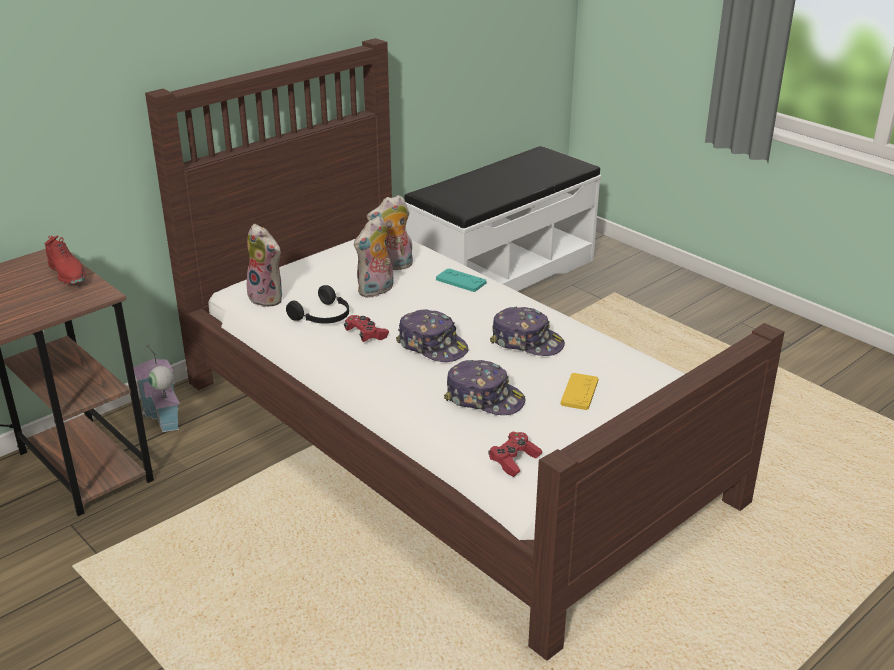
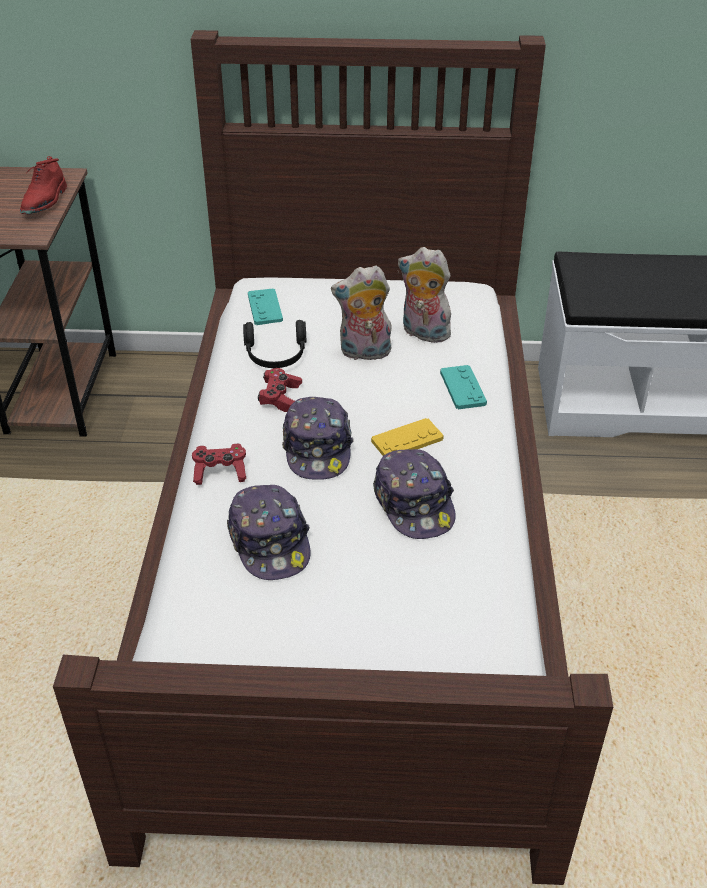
camera: 45 degrees right, 10 degrees up
toy house [133,342,180,432] -> none
plush toy [247,224,282,307] -> turquoise game controller [248,288,283,325]
red game controller [489,432,542,477] -> red game controller moved to [192,444,246,485]
yellow game controller [560,373,599,410] -> yellow game controller moved to [371,418,444,456]

